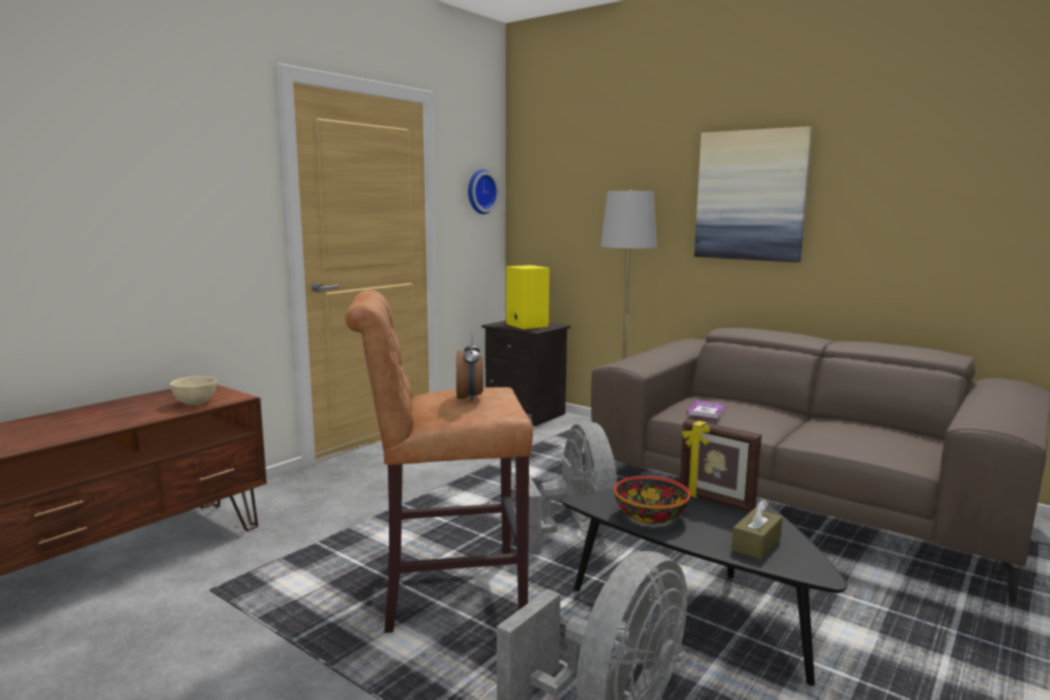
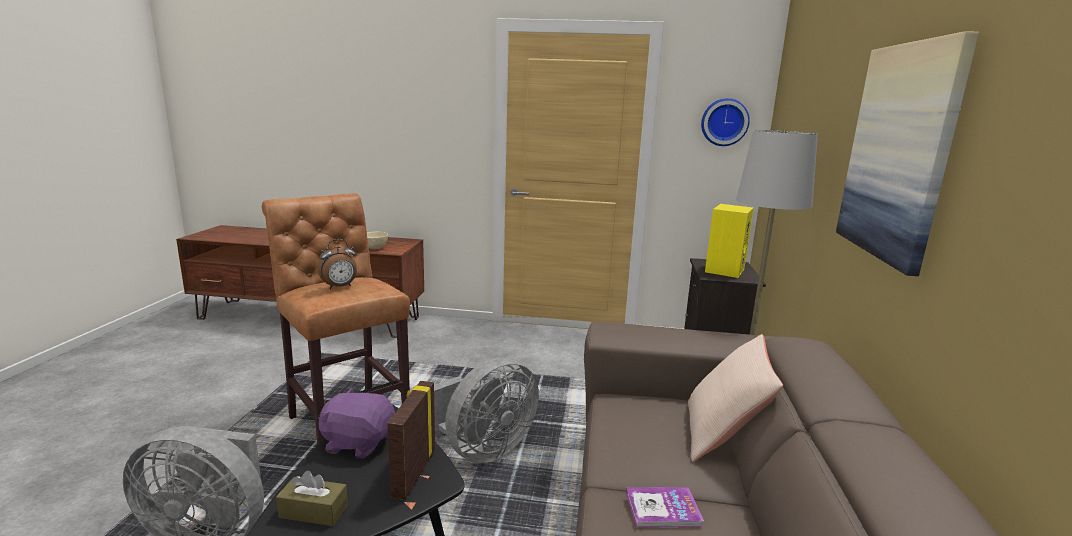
camera: 60 degrees right, 5 degrees up
bowl [614,476,690,524] -> purple plush toy [318,387,395,459]
book [687,400,726,419] -> book moved to [626,487,704,528]
none -> beige pillow [688,334,783,462]

